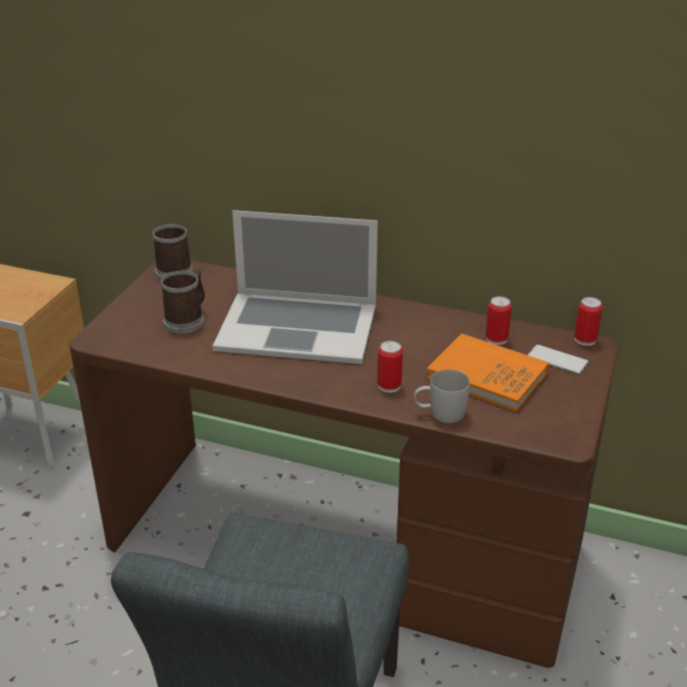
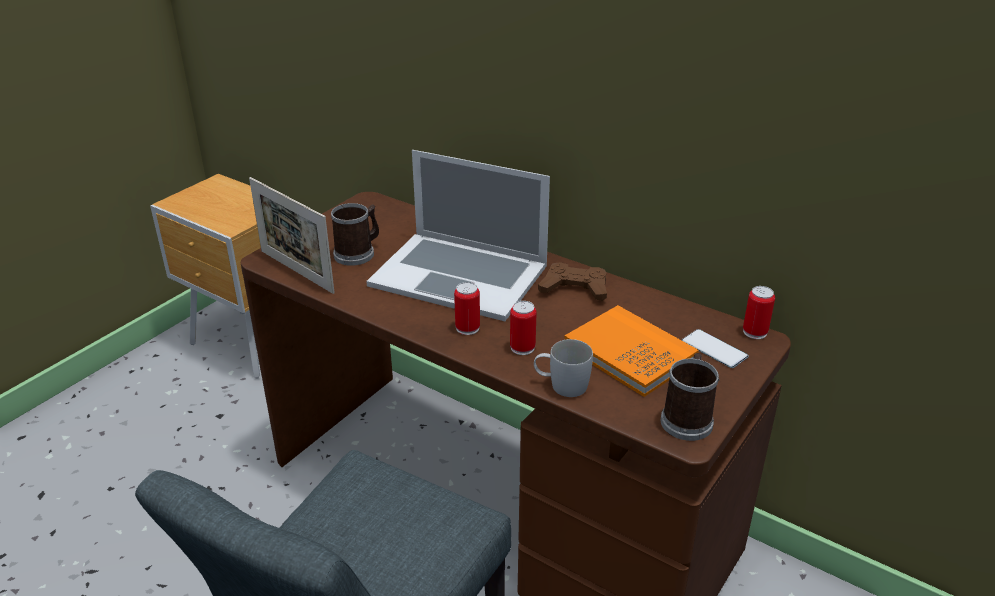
camera: 15 degrees right, 0 degrees up
mug [153,221,193,280] -> mug moved to [661,353,720,441]
can [486,296,512,345] -> can moved to [454,282,480,335]
none -> picture frame [249,177,335,294]
none -> brown game controller [538,262,607,301]

